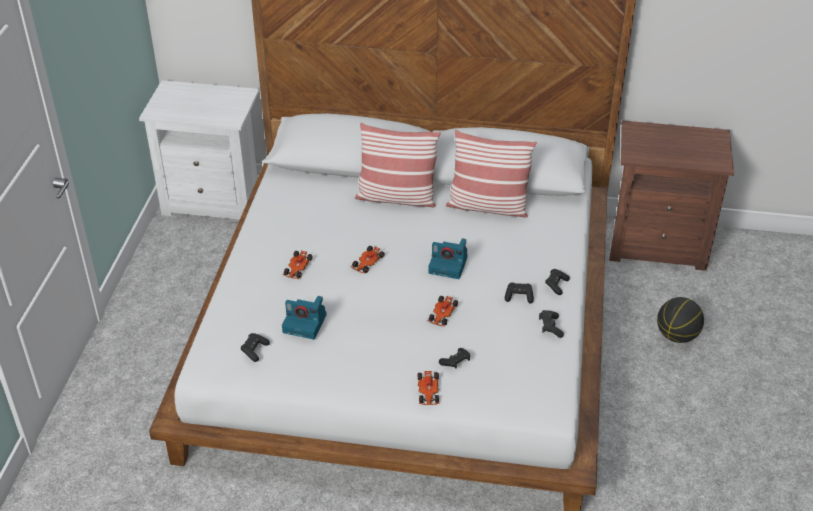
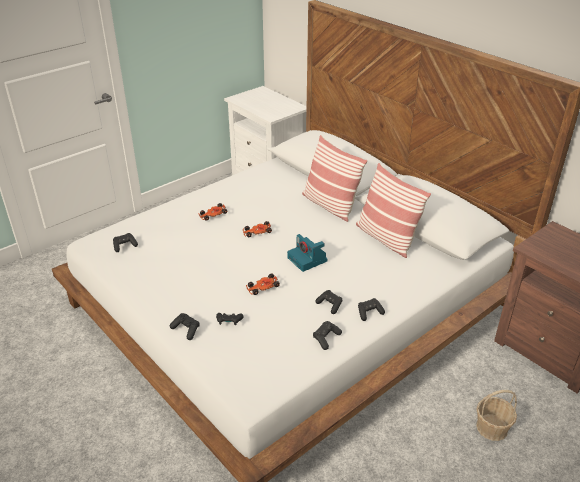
camera: 40 degrees right, 5 degrees down
camera [282,296,327,340] -> none
toy car [418,371,439,405] -> black game controller [170,313,200,340]
basketball [657,297,704,343] -> basket [476,390,517,441]

